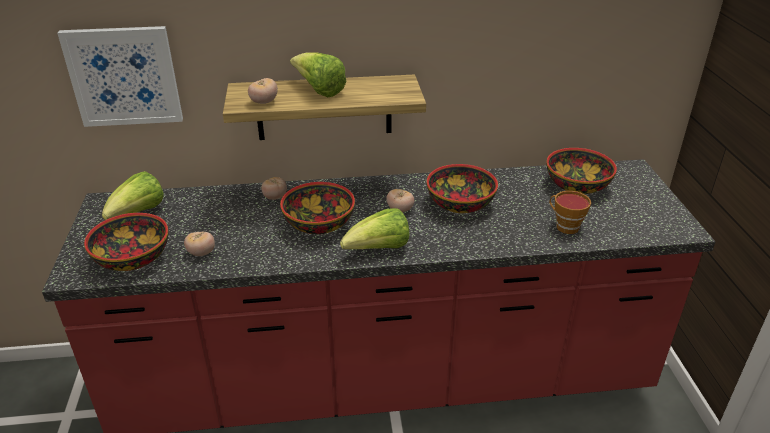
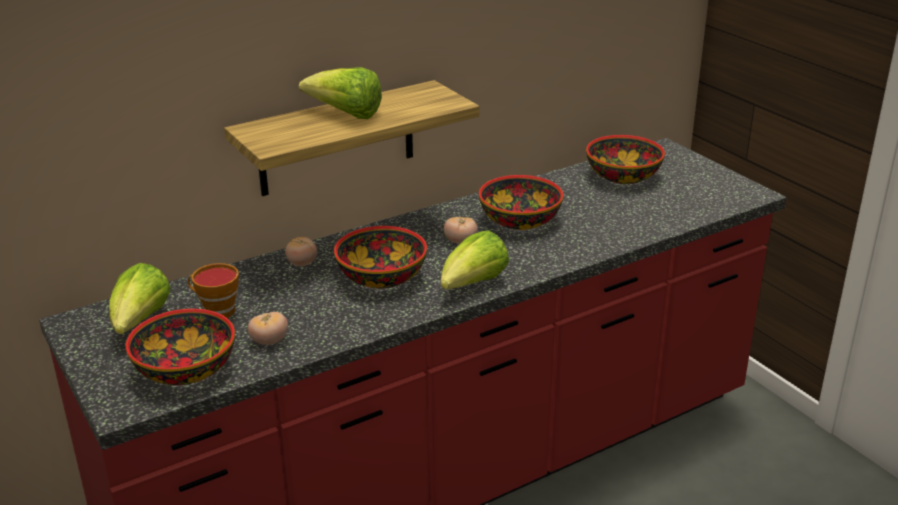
camera: 25 degrees left, 5 degrees down
picture [57,26,183,127] -> none
tomato [248,78,278,104] -> none
cup [549,191,591,234] -> cup moved to [188,263,239,318]

